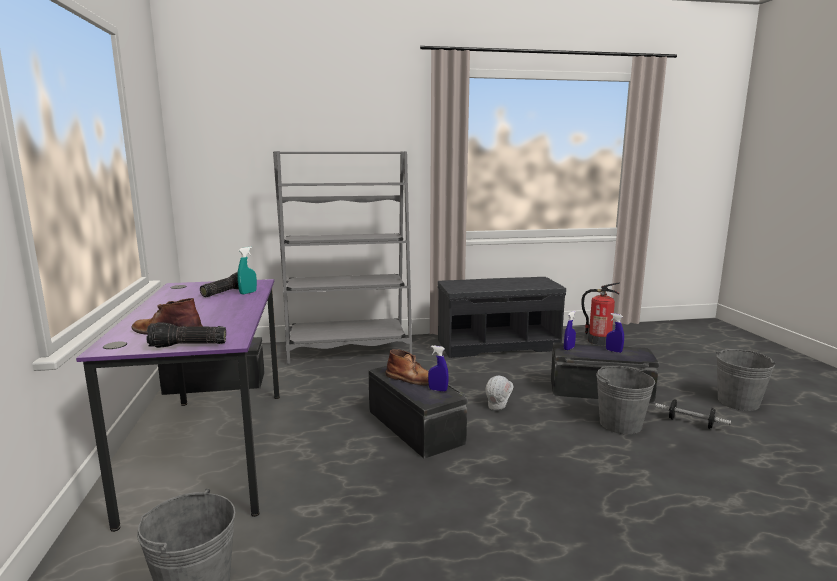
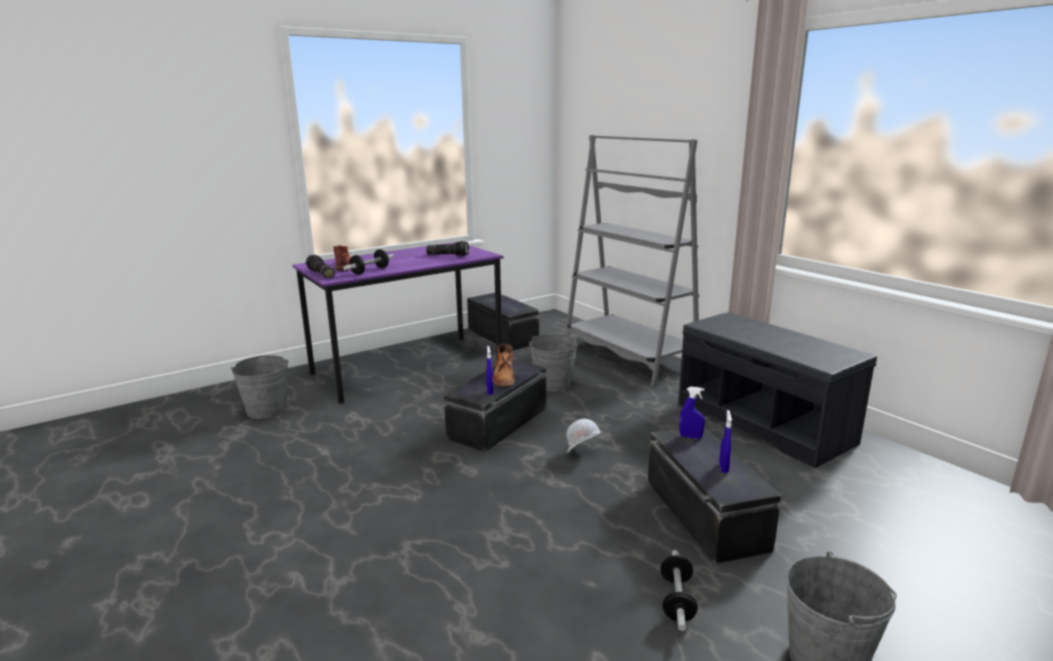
camera: 65 degrees right, 5 degrees up
turquoise spray bottle [237,247,257,294] -> none
fire extinguisher [581,283,620,345] -> none
grey bucket [596,366,655,434] -> grey bucket moved to [529,334,578,392]
none -> dumbbell [343,249,394,275]

